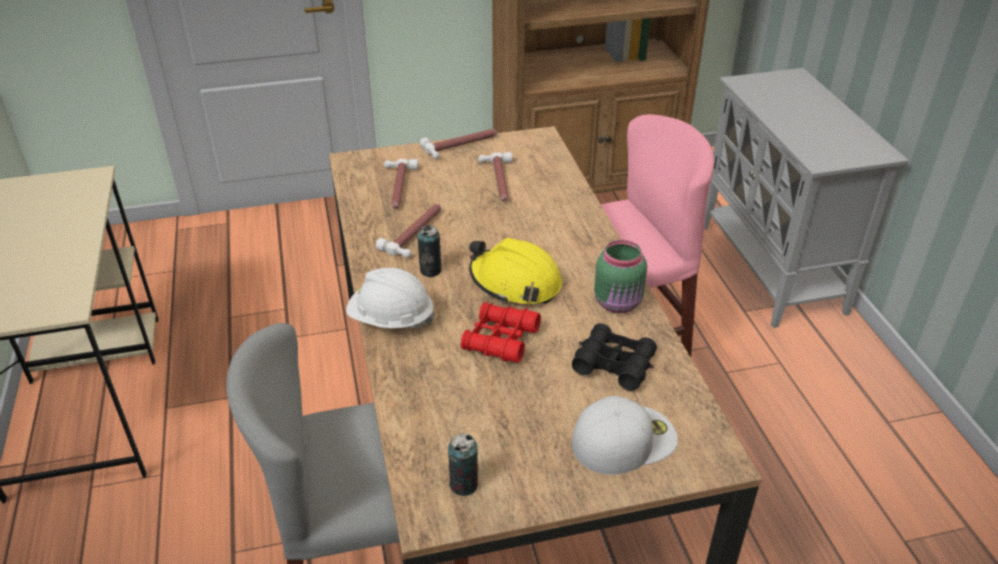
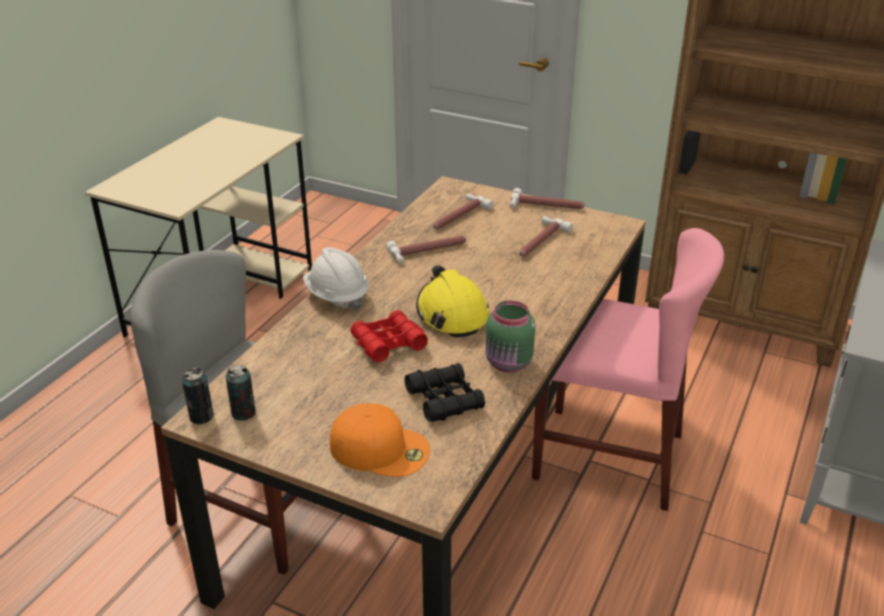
camera: 40 degrees right, 5 degrees down
can [417,225,442,277] -> can moved to [182,368,214,424]
white cap [572,396,678,475] -> orange cap [330,403,430,477]

